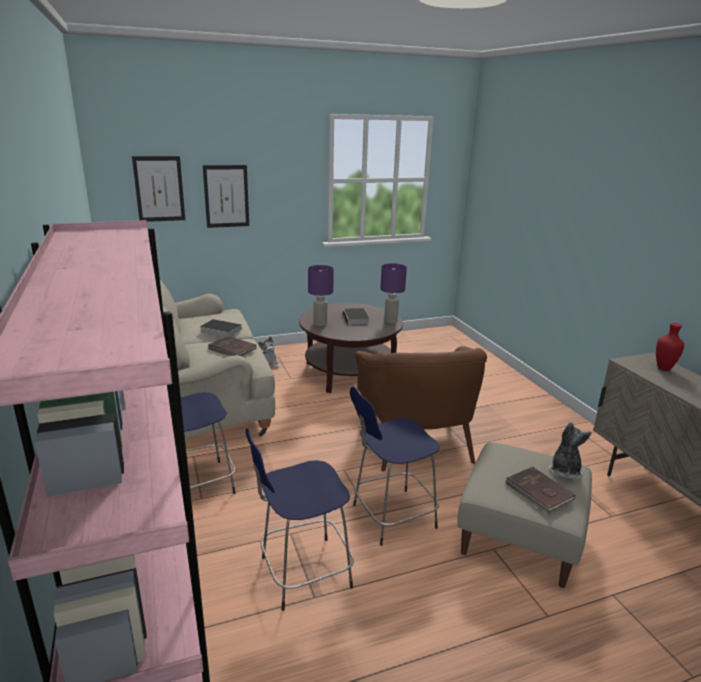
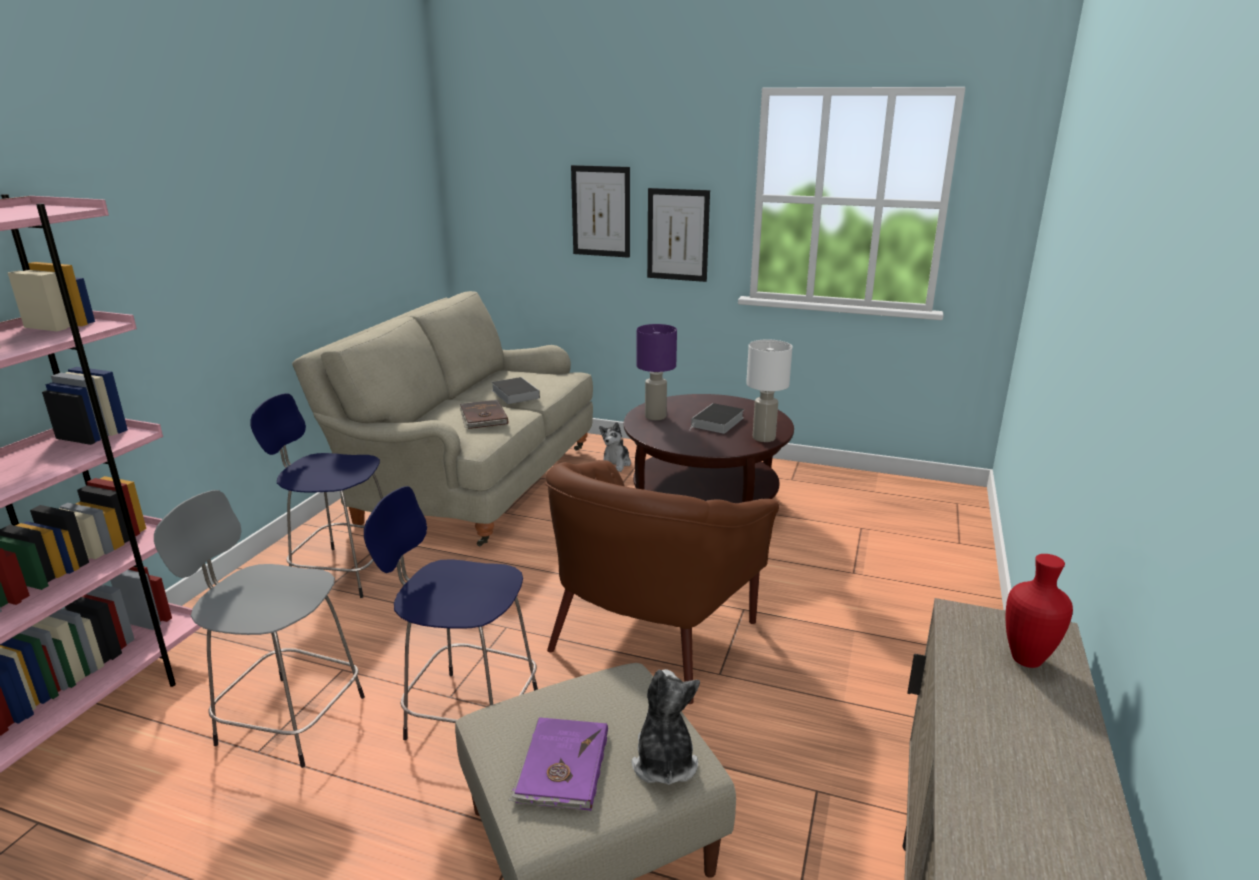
camera: 40 degrees right, 0 degrees up
picture [132,156,185,222] -> picture moved to [647,188,710,282]
blue stool [246,428,354,611] -> grey stool [154,490,365,768]
purple table lamp [380,263,407,323] -> white table lamp [746,339,793,442]
brown book [505,466,575,514] -> purple book [508,717,608,811]
plush toy [548,422,592,480] -> plush toy turned 60 degrees counterclockwise [631,669,700,785]

